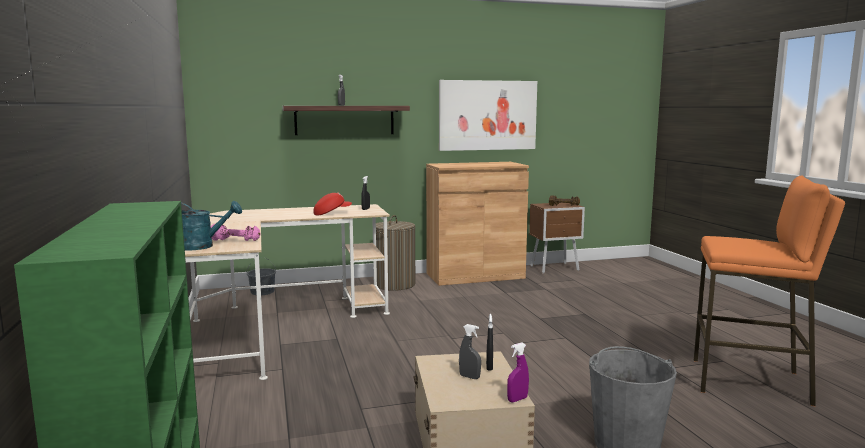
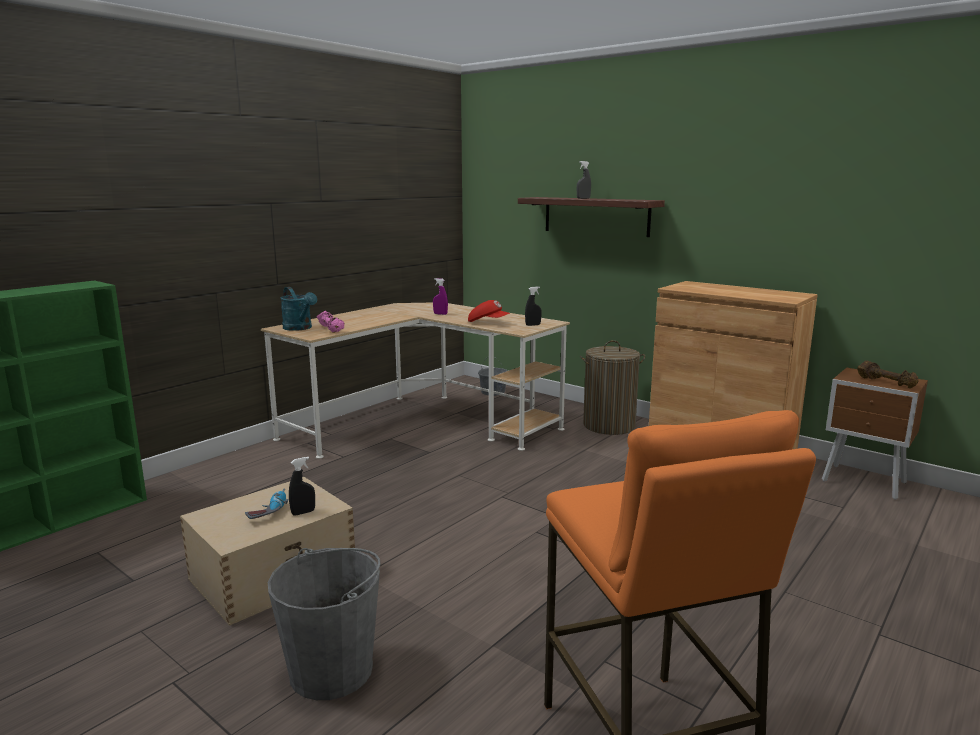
camera: 55 degrees right, 5 degrees up
picture [439,80,537,151] -> none
grey spray bottle [459,324,481,379] -> power drill [245,489,288,519]
purple spray bottle [507,342,529,402] -> purple spray bottle moved to [433,278,448,315]

